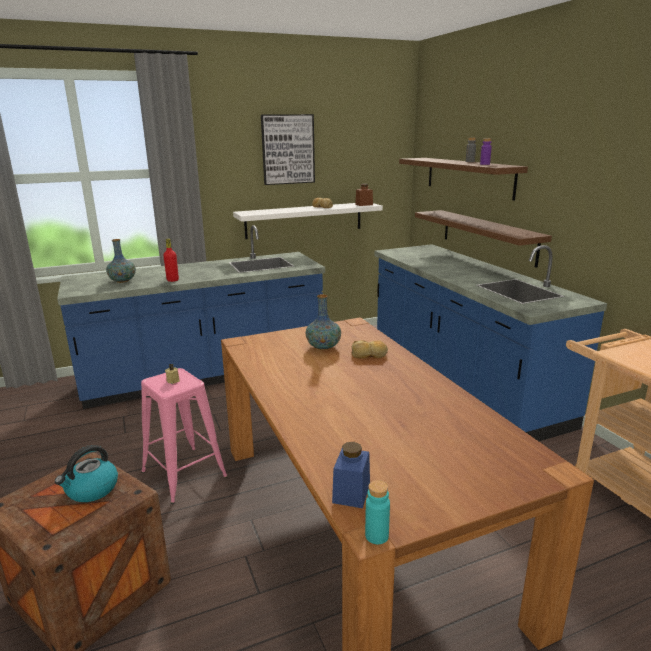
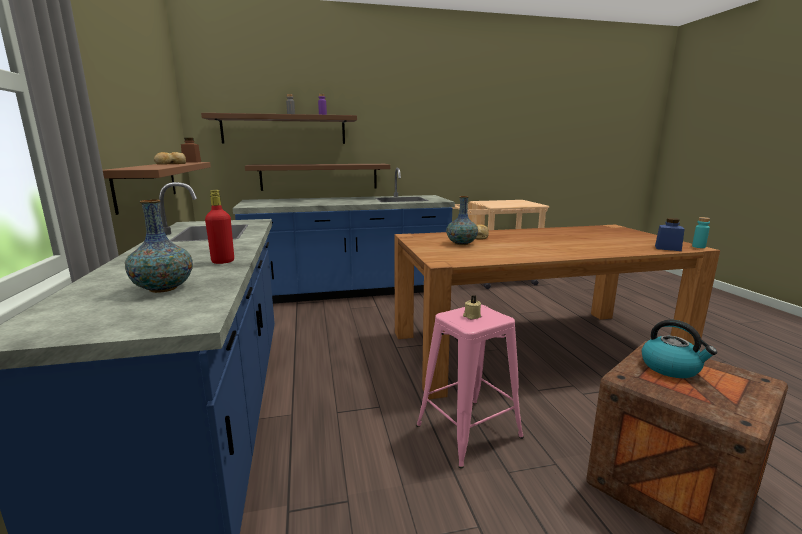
camera: 80 degrees left, 5 degrees down
white shelf [233,203,383,239] -> brown shelf [103,162,211,215]
picture [261,114,315,185] -> none

